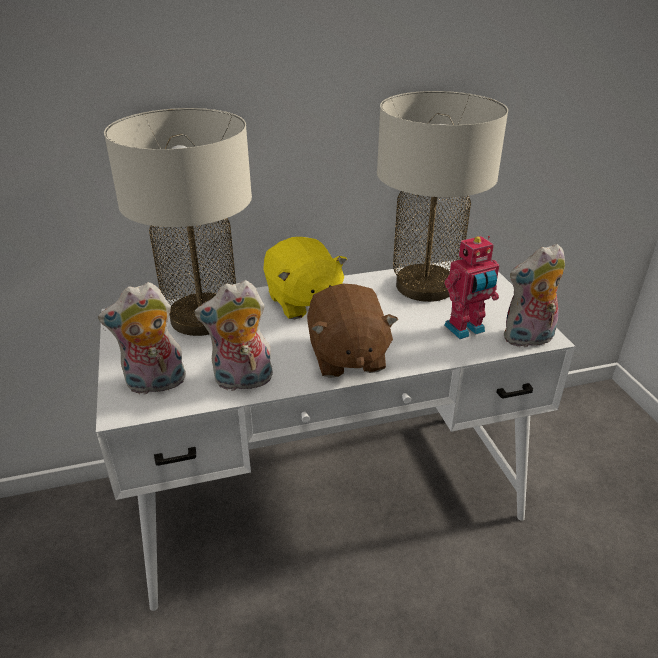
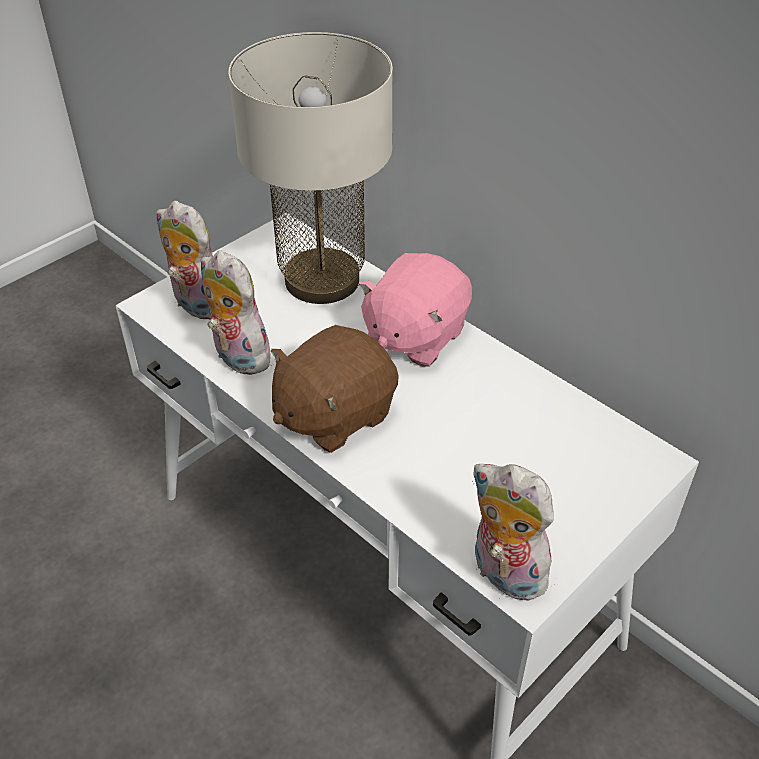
camera: 60 degrees right, 10 degrees up
yellow plush toy [264,237,347,319] -> pink plush toy [358,253,472,367]
table lamp [377,91,508,302] -> none
toy robot [444,236,499,339] -> none

